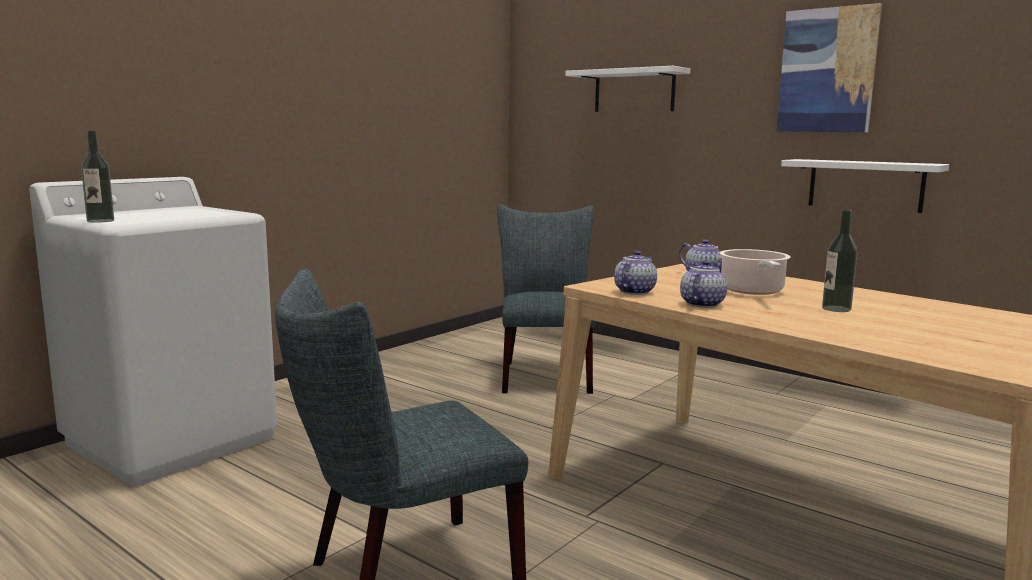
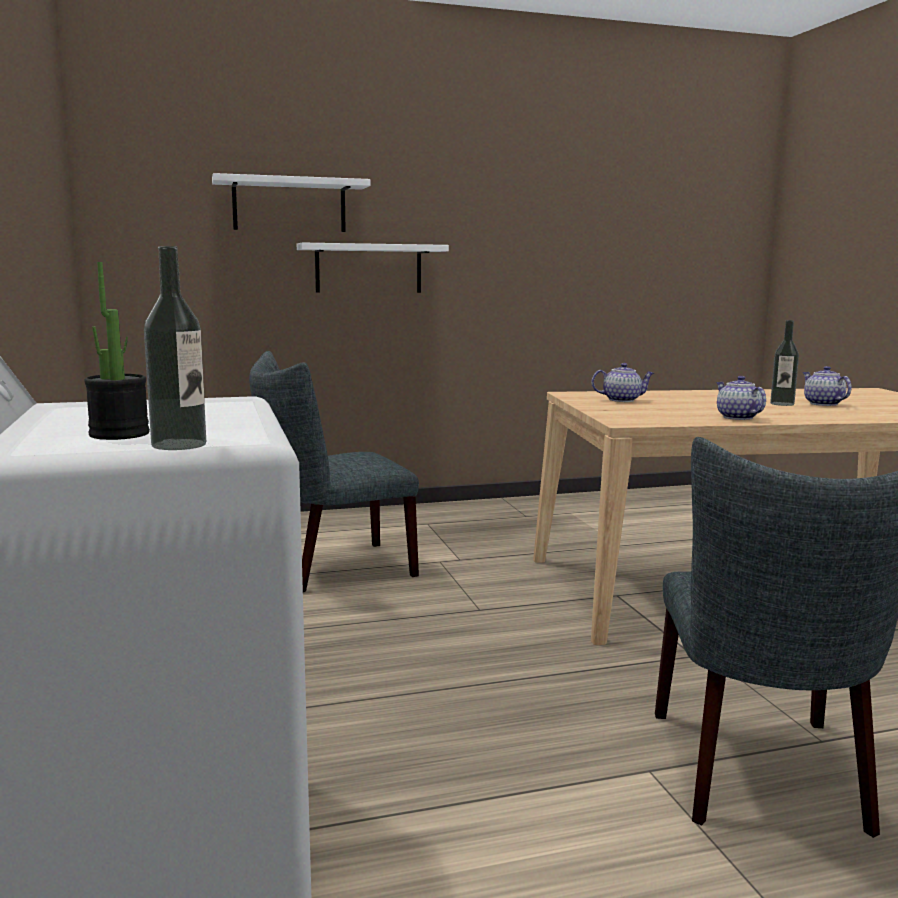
camera: 55 degrees left, 0 degrees up
grey chair [497,204,595,394] -> grey chair turned 60 degrees counterclockwise [249,351,419,592]
teapot [614,251,657,295] -> teapot moved to [802,366,852,406]
cooking pot [720,249,791,295] -> none
picture [777,3,882,132] -> none
white shelf [781,159,949,213] -> white shelf moved to [297,243,449,293]
none -> potted plant [84,262,150,440]

